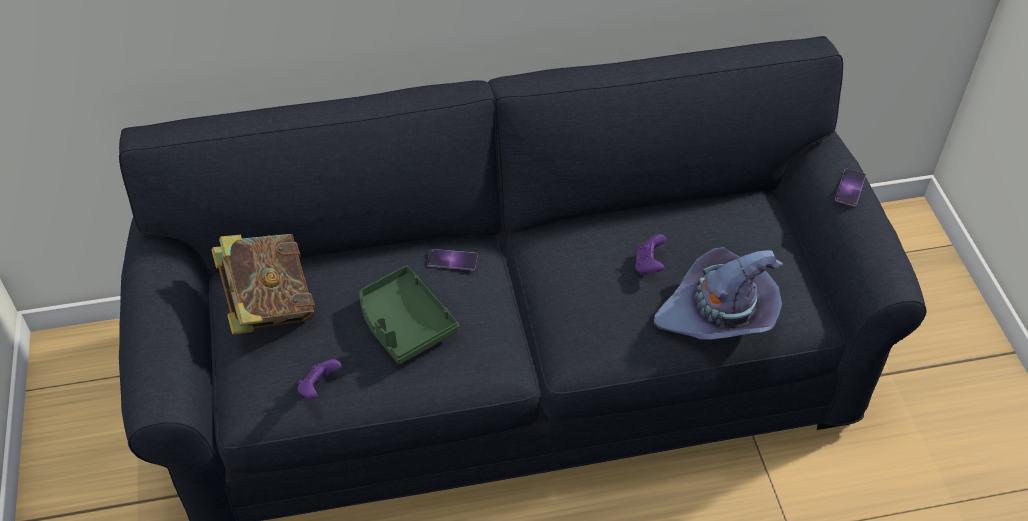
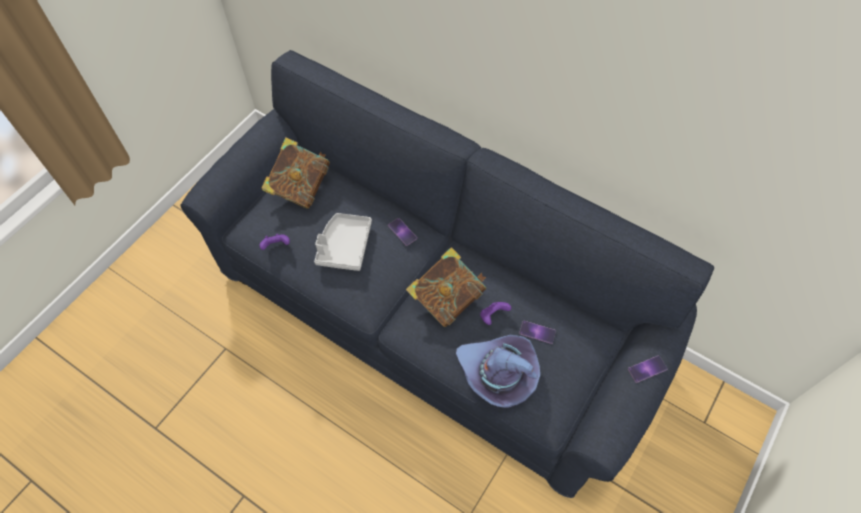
camera: 45 degrees right, 10 degrees up
green tray [360,265,459,364] -> grey tray [314,213,372,271]
none -> book [406,247,487,327]
none -> phone [519,321,556,344]

